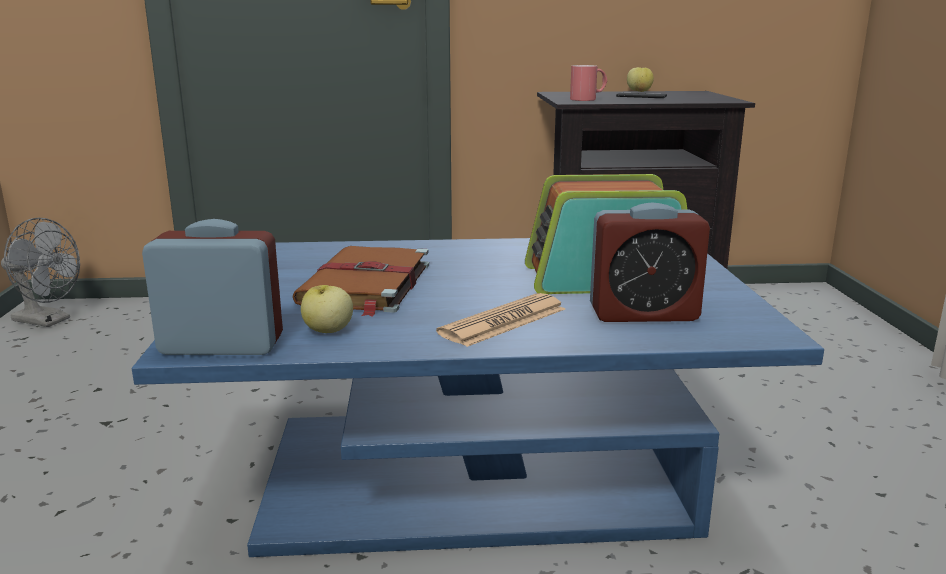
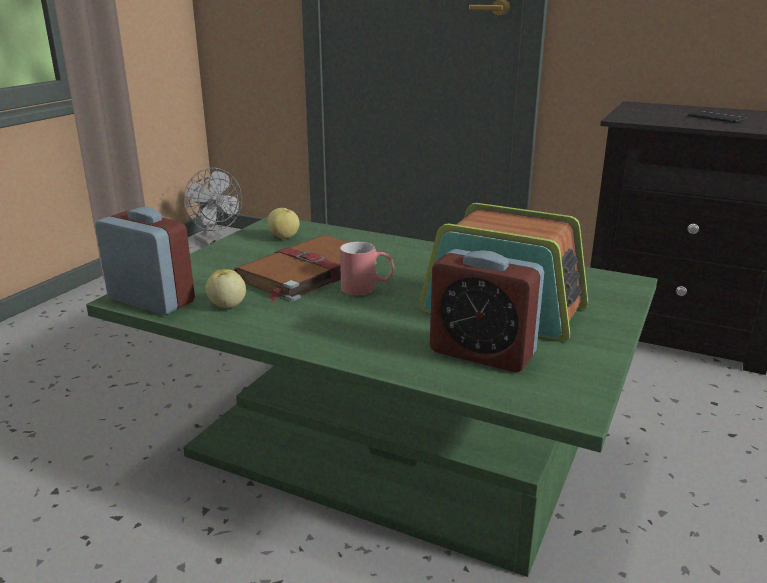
camera: 30 degrees right, 5 degrees up
blue coffee table [132,238,824,557] -> green coffee table [86,217,658,577]
newspaper [436,293,565,347] -> none
red mug [570,65,607,101] -> red mug moved to [340,242,394,295]
apple [627,67,654,92] -> apple moved to [267,208,299,239]

